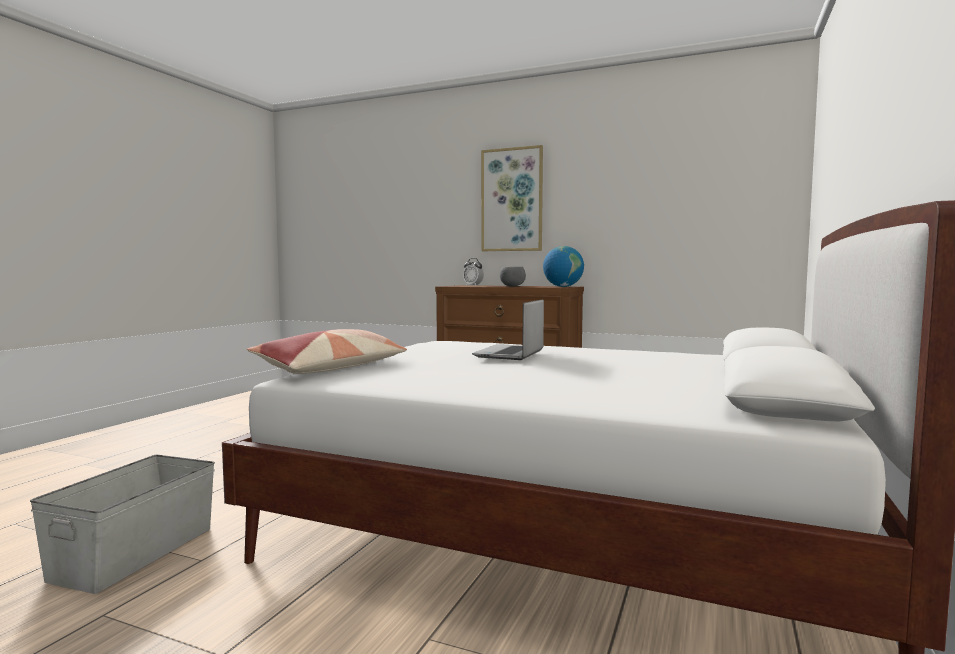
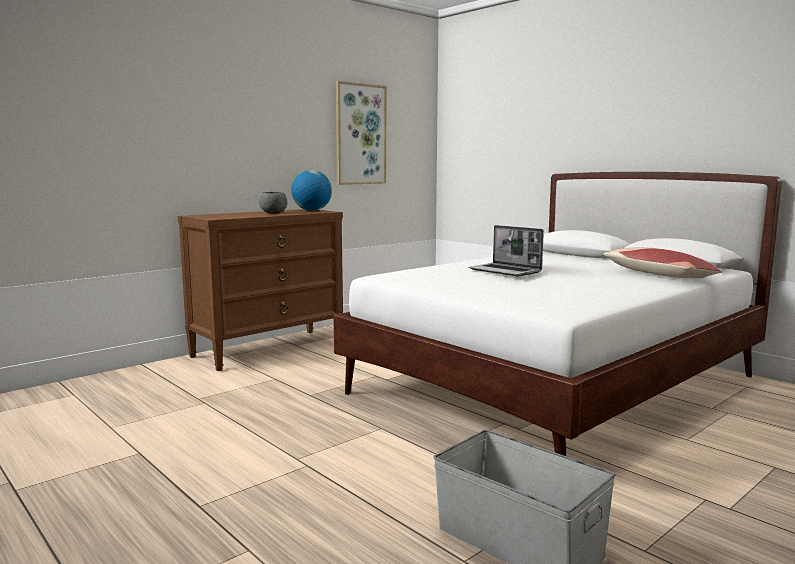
camera: 65 degrees left, 5 degrees up
pillow [247,329,407,374] -> pillow moved to [603,247,723,278]
alarm clock [463,258,484,286] -> none
picture [481,145,543,251] -> picture moved to [336,81,387,185]

